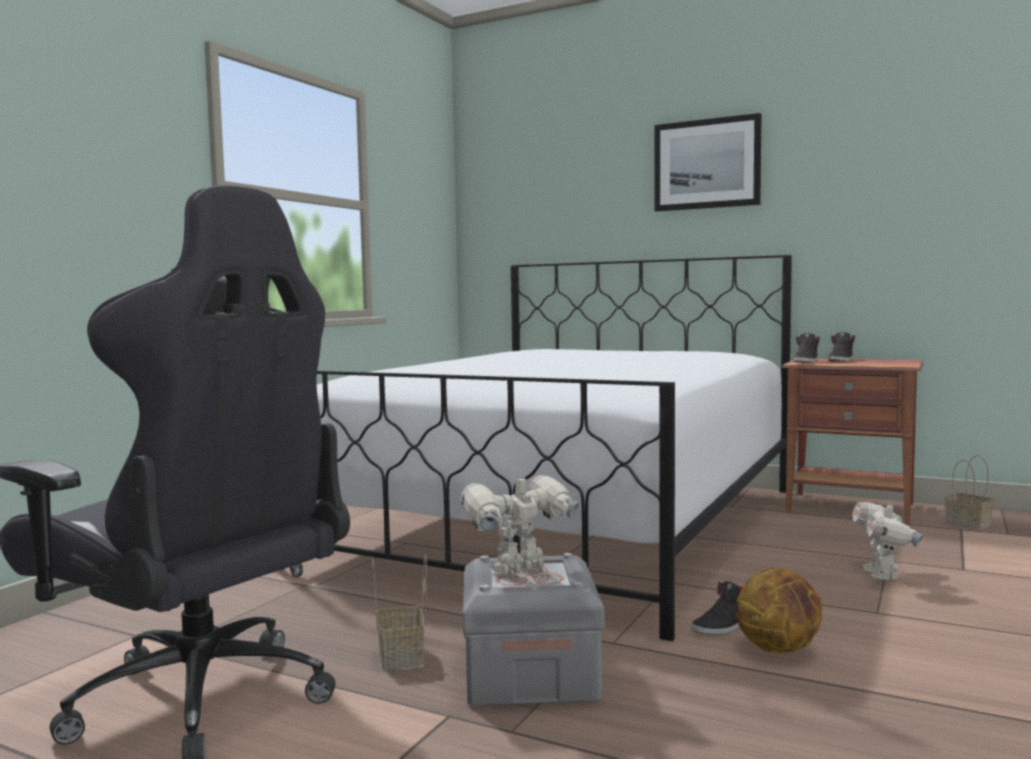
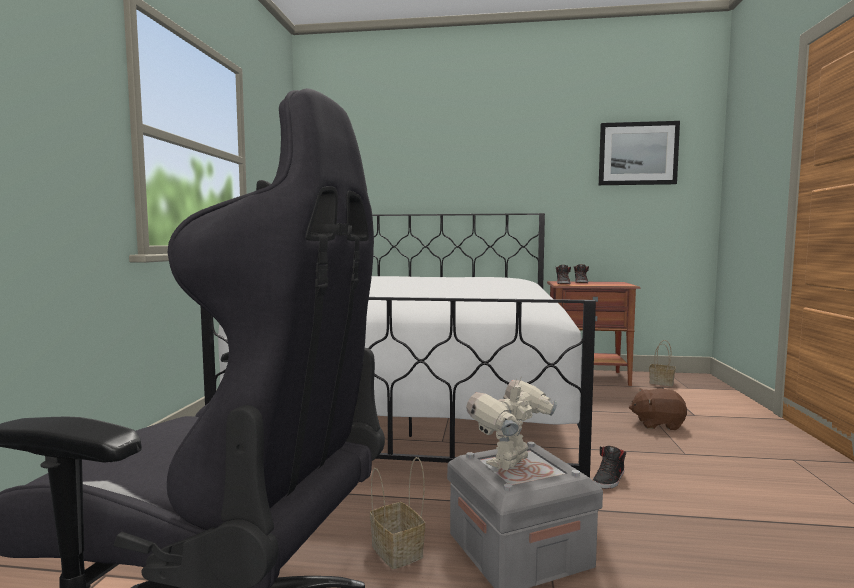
camera: 20 degrees left, 0 degrees up
picture [655,113,762,211] -> picture moved to [599,121,680,185]
basketball [736,568,822,654] -> none
toy robot [852,497,923,580] -> brown plush toy [629,389,687,430]

